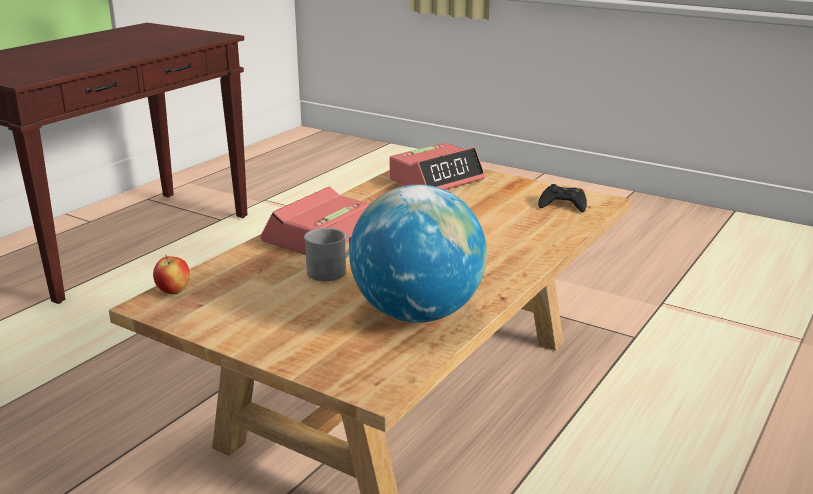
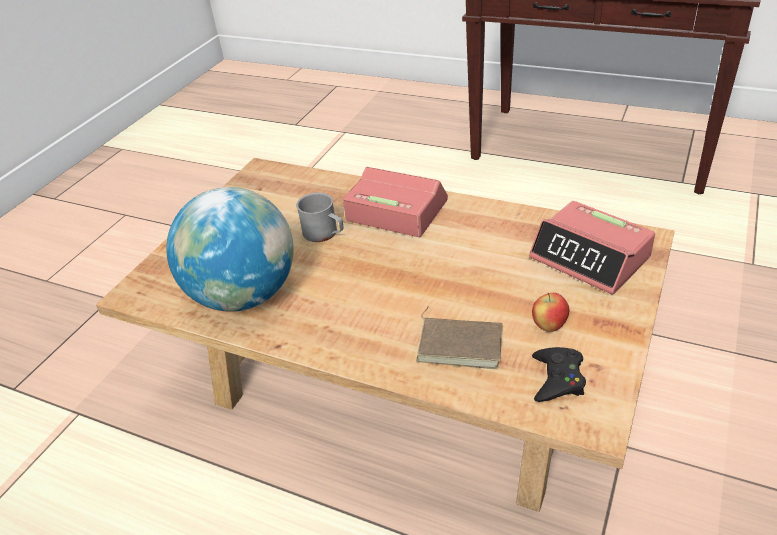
camera: 85 degrees right, 15 degrees up
apple [153,255,190,294] -> apple moved to [532,293,569,332]
none -> brown book [416,306,503,369]

